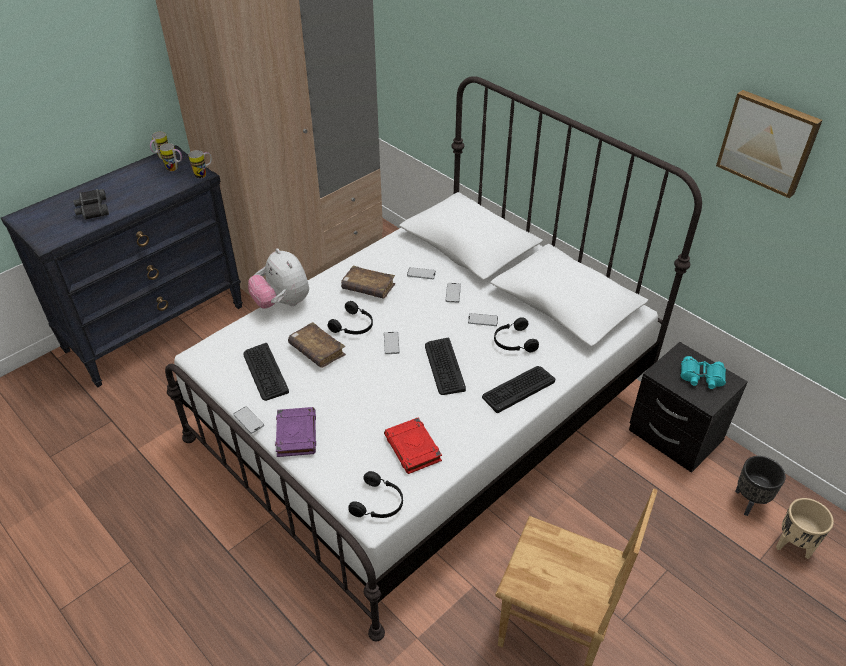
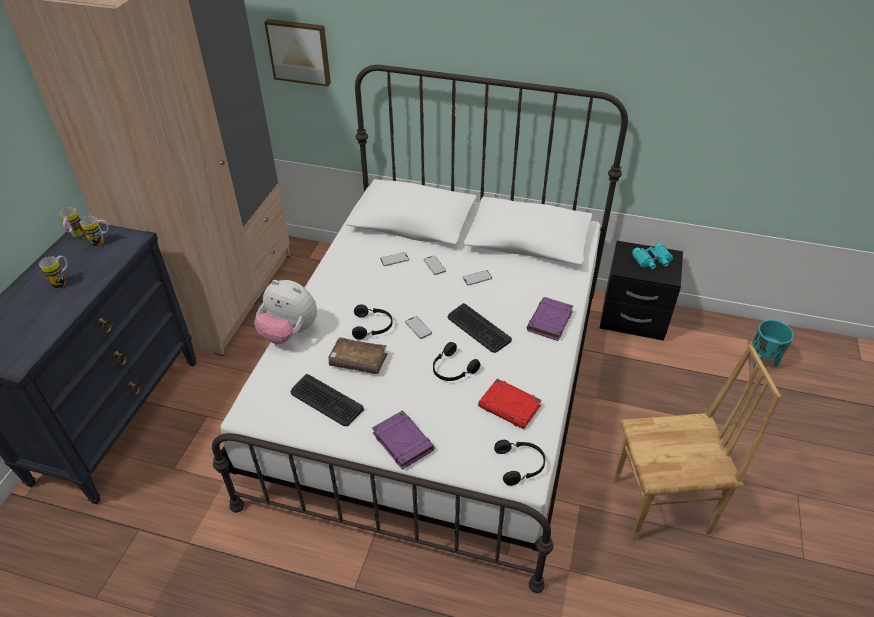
camera: 30 degrees left, 0 degrees up
black binoculars [73,189,109,220] -> none
mug [188,150,212,179] -> mug moved to [39,256,68,288]
phone [233,406,264,434] -> none
brown book [341,266,395,299] -> none
keyboard [482,366,555,413] -> purple book [527,297,574,341]
black headphones [494,317,539,352] -> black headphones moved to [433,342,480,381]
picture [716,90,822,198] -> picture moved to [264,19,331,87]
black planter [735,456,786,516] -> none
beige planter [776,498,834,559] -> turquoise planter [753,320,794,368]

